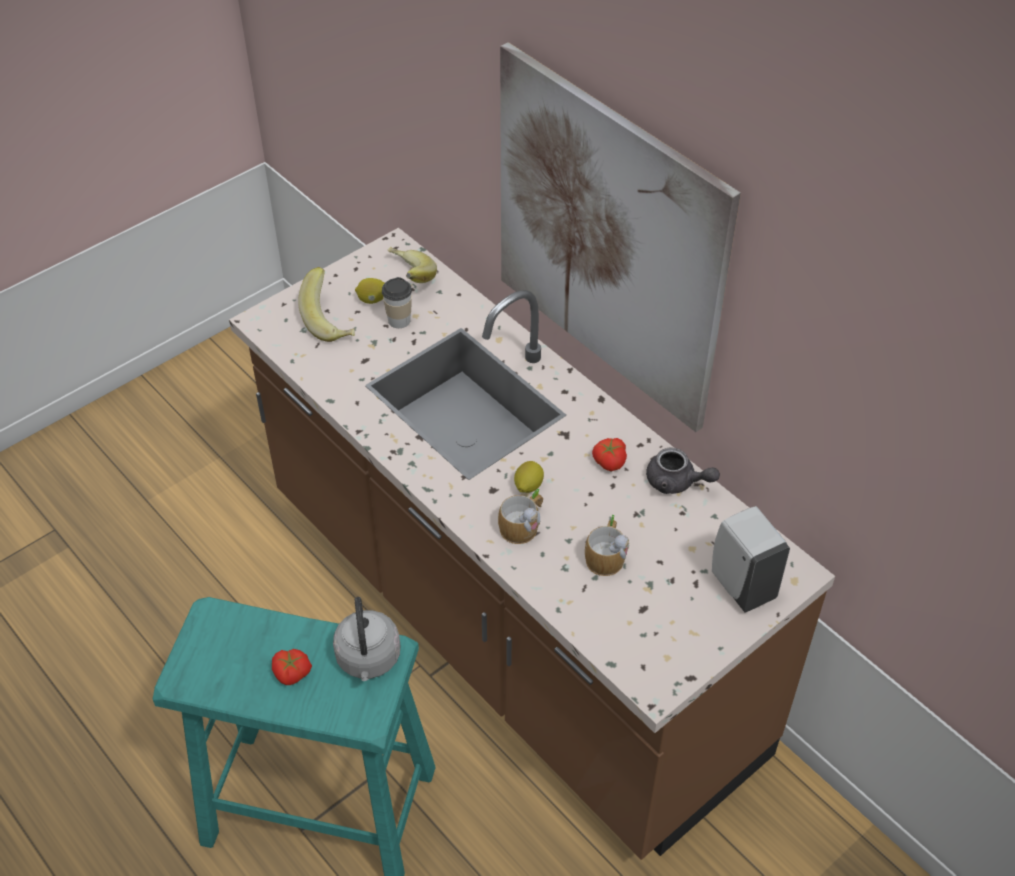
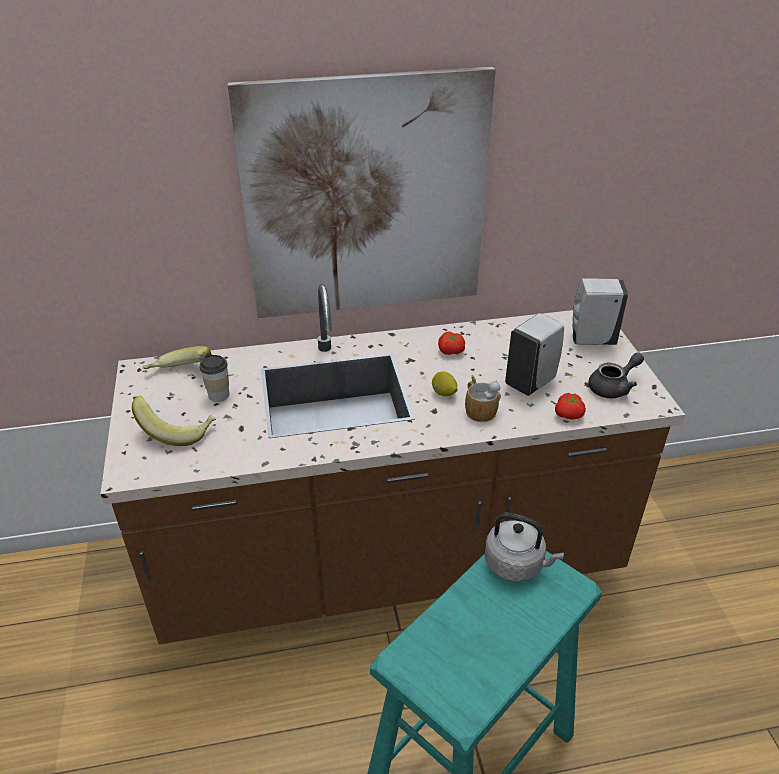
camera: 60 degrees left, 10 degrees down
tomato [272,649,312,685] -> tomato moved to [555,393,586,420]
lemon [355,278,384,304] -> none
mug [585,515,629,576] -> white soap dispenser [505,313,564,396]
grey teapot [646,448,720,494] -> grey teapot moved to [588,352,644,398]

